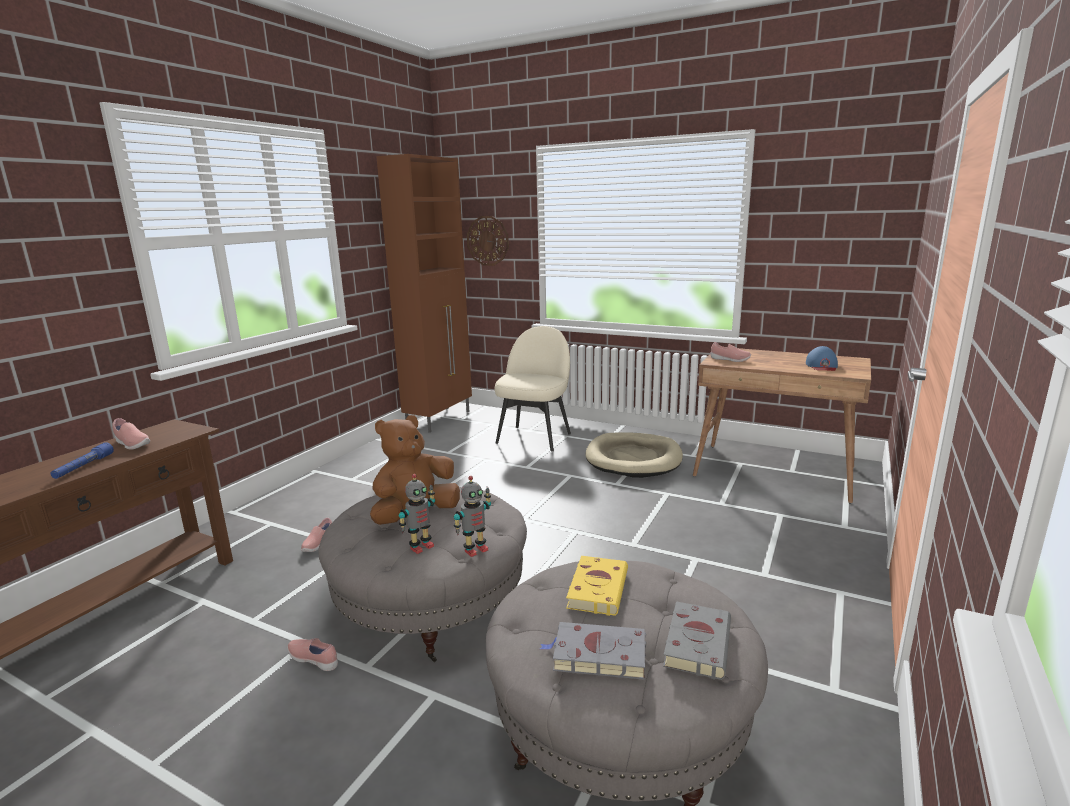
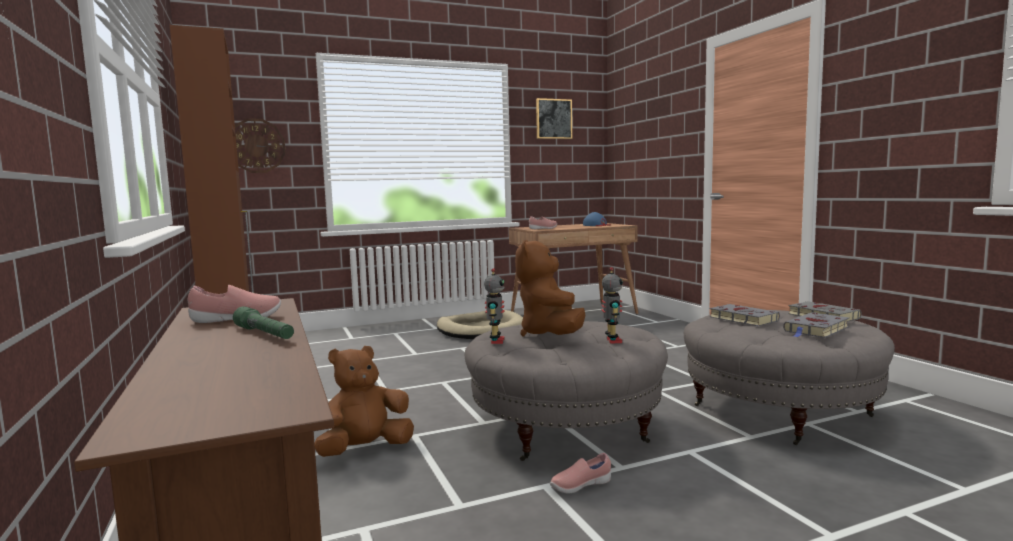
camera: 50 degrees left, 10 degrees down
blue flashlight [51,442,114,479] -> green flashlight [233,306,294,339]
pink shoe [301,518,332,552] -> brown plush toy [314,346,414,457]
toy robot [454,476,491,557] -> toy robot moved to [484,268,505,344]
beige chair [495,326,571,451] -> none
yellow book [566,556,628,616] -> grey book [709,304,780,326]
none -> picture [536,98,572,139]

